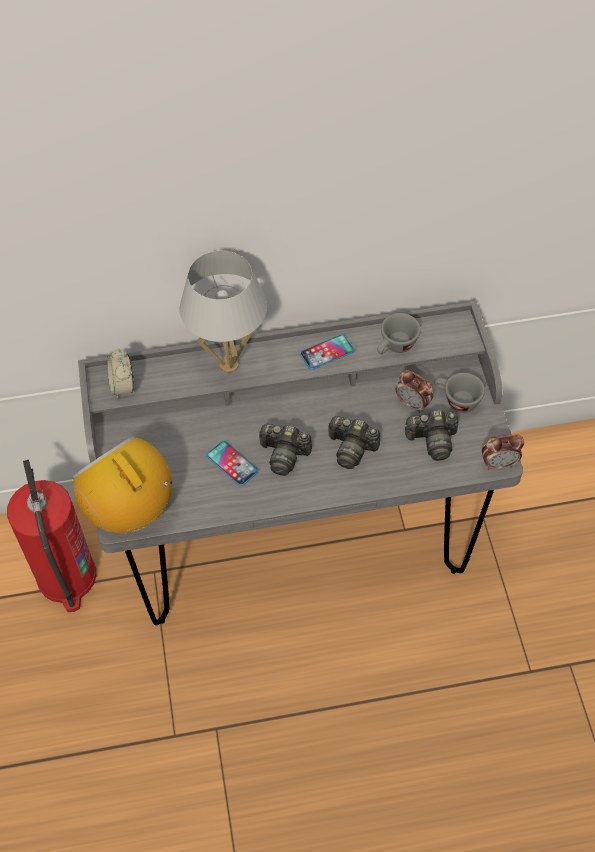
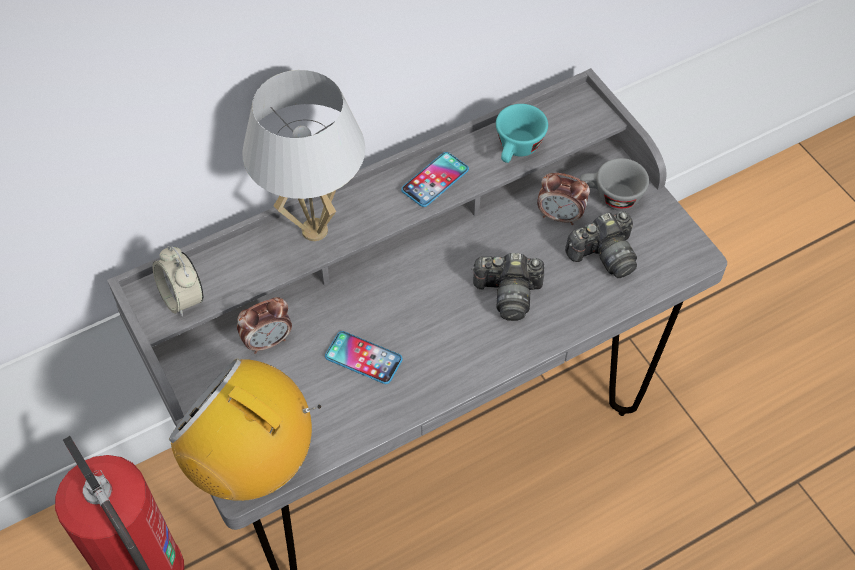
camera: 20 degrees left, 0 degrees up
camera [258,424,312,476] -> none
grey cup [377,313,421,354] -> turquoise cup [496,104,548,163]
alarm clock [482,434,524,470] -> alarm clock moved to [237,297,292,354]

